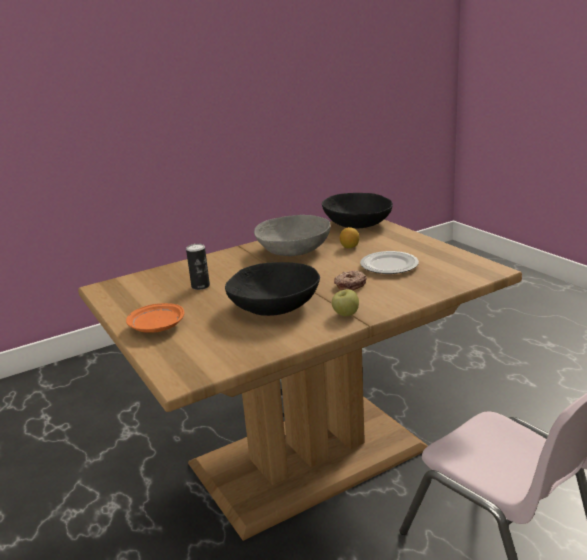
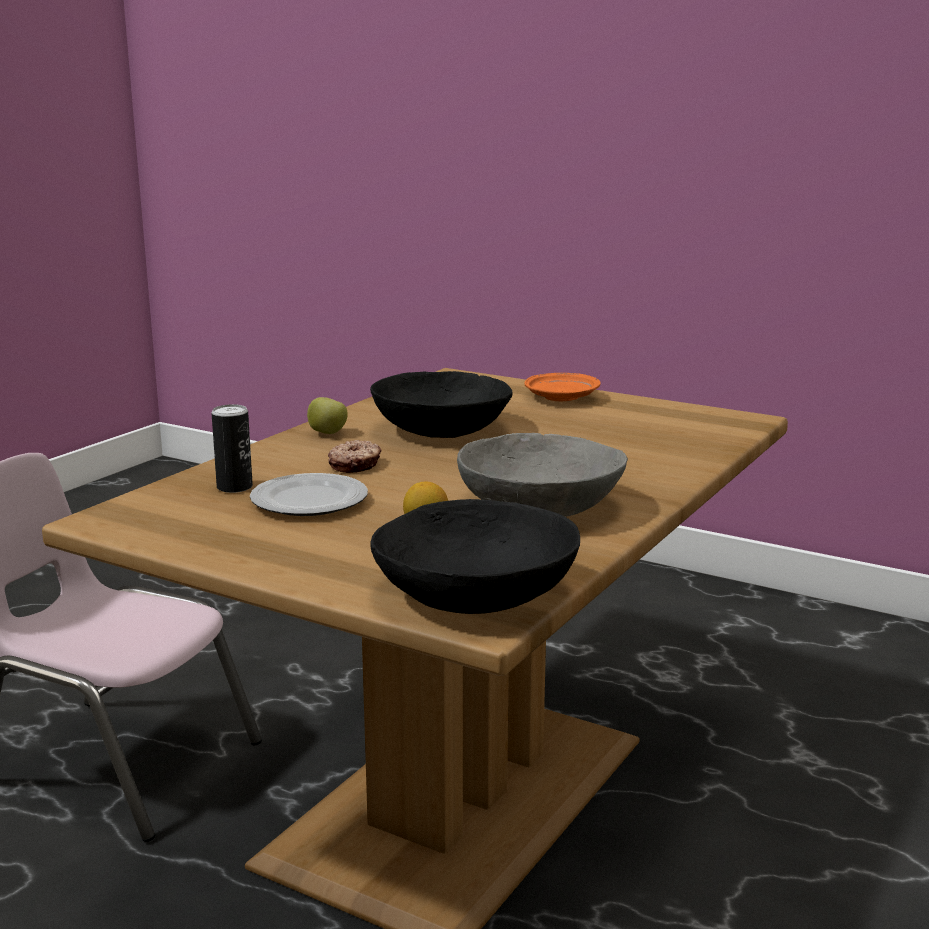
camera: 150 degrees right, 5 degrees down
can [186,244,210,290] -> can moved to [211,404,253,493]

